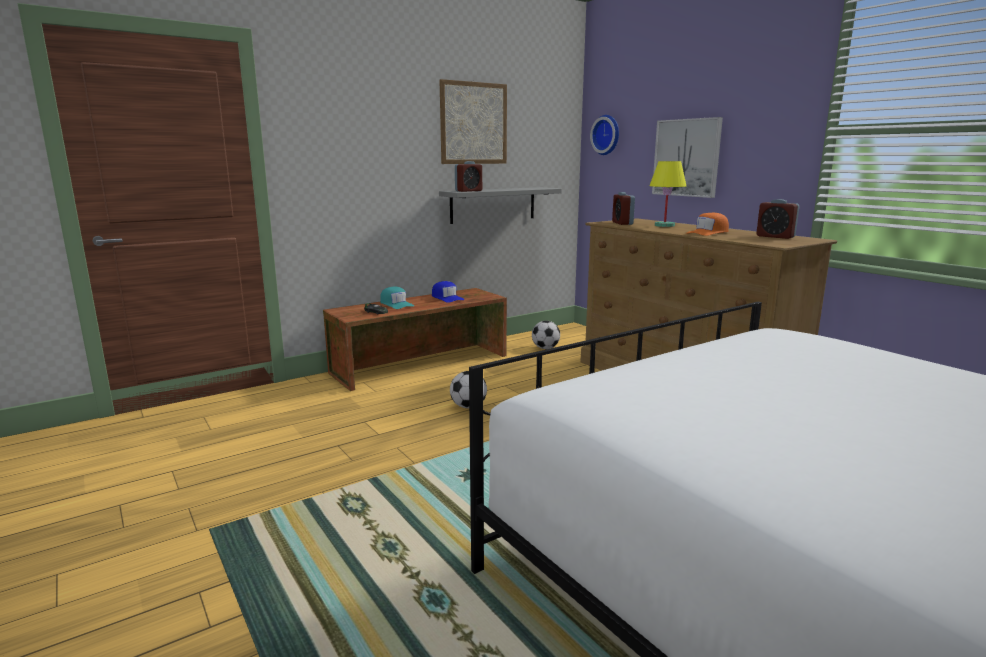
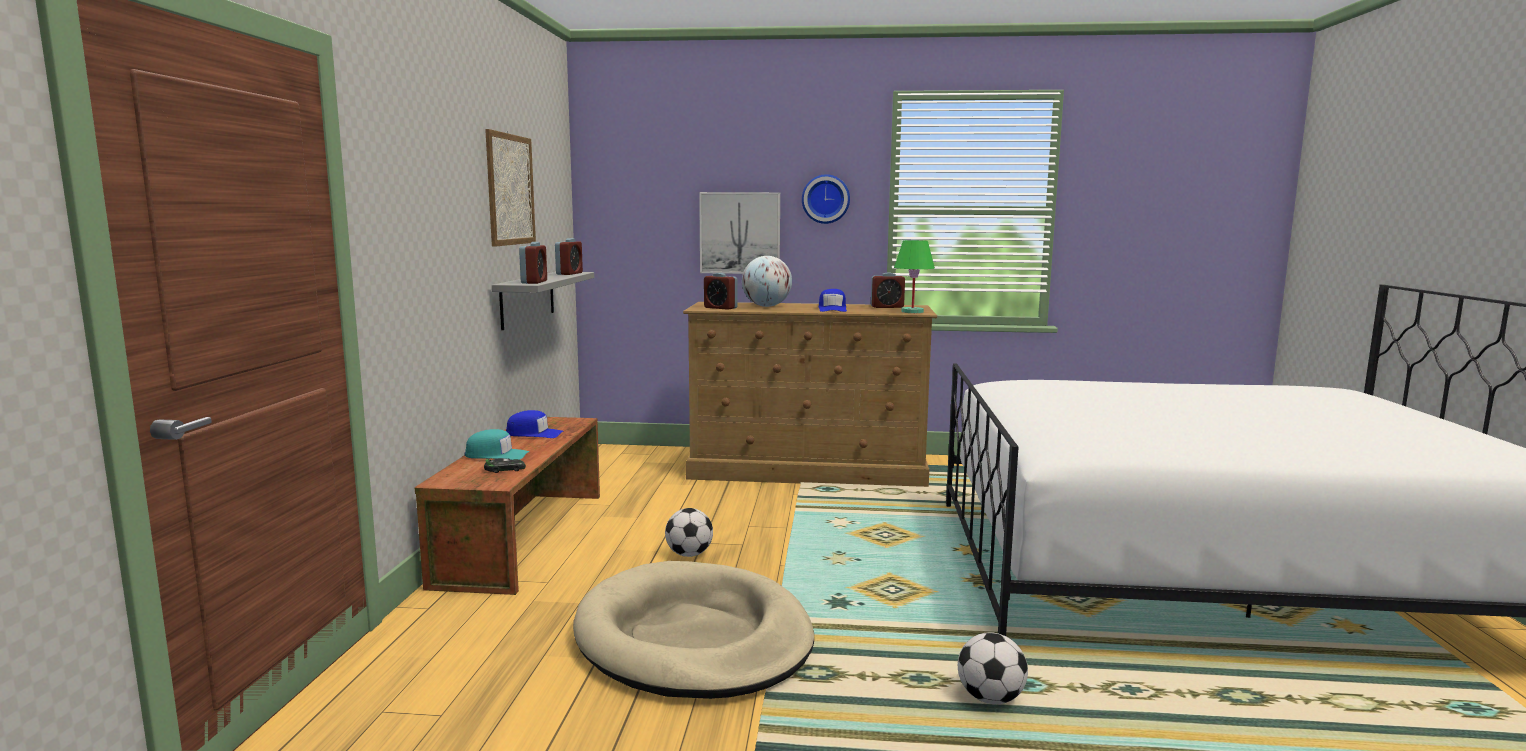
camera: 50 degrees left, 5 degrees down
football [532,321,560,349] -> football moved to [958,632,1028,704]
wall clock [590,115,619,155] -> wall clock moved to [802,174,850,224]
yellow table lamp [649,161,686,227] -> globe [742,256,792,307]
orange cap [686,213,729,236] -> blue cap [819,289,847,312]
none -> alarm clock [555,238,583,275]
none -> beige dog bed [573,561,814,699]
none -> green table lamp [894,240,935,313]

